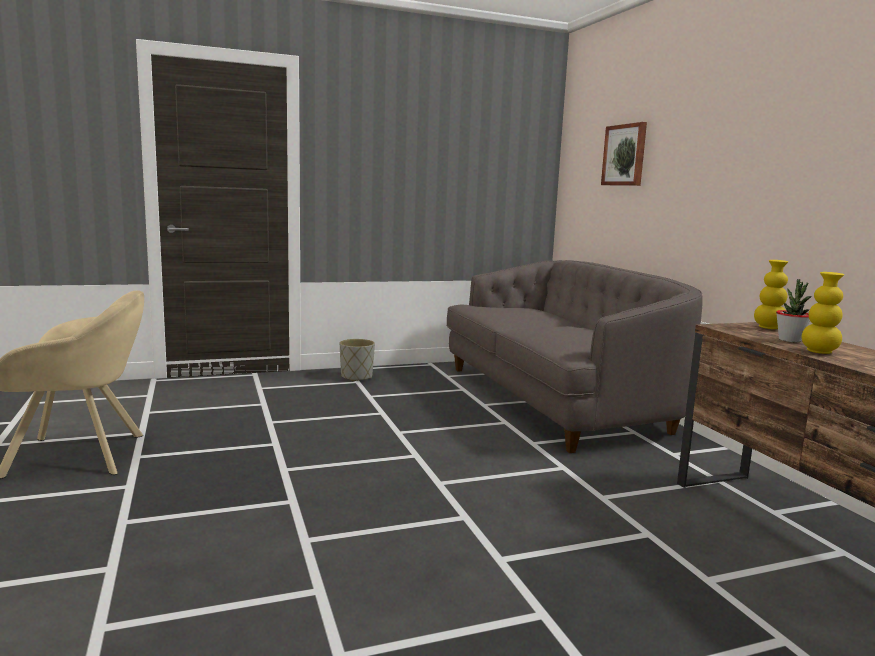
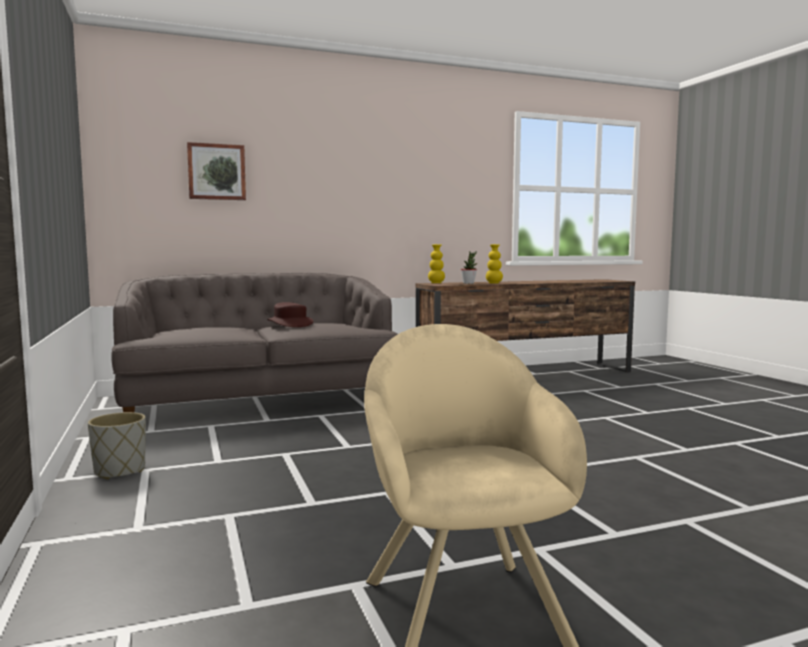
camera: 90 degrees left, 5 degrees down
none -> brown hat [267,302,313,327]

